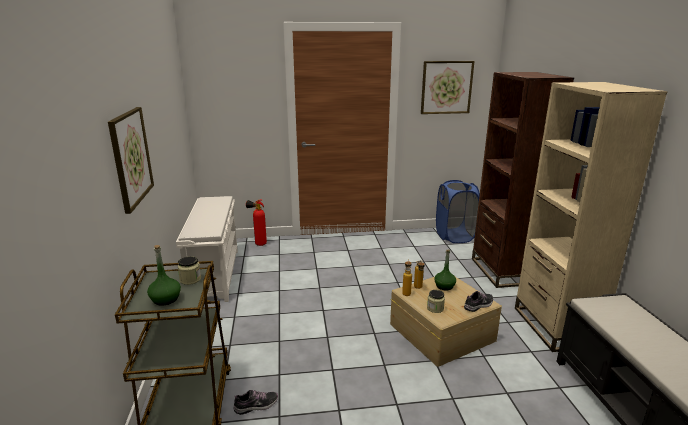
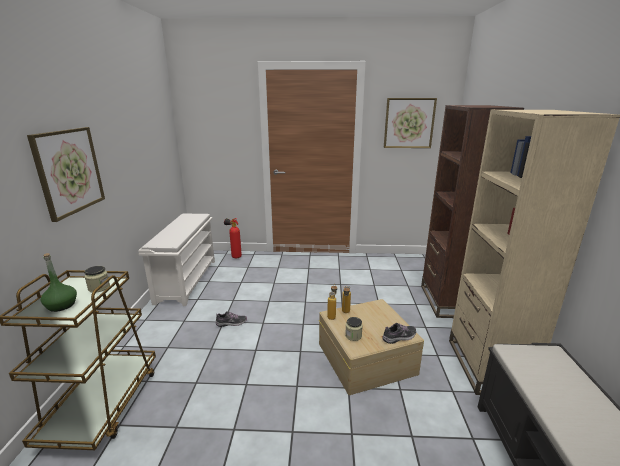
camera: 10 degrees right, 0 degrees up
shoe [234,390,278,415] -> shoe moved to [216,311,247,327]
green bottle [434,250,456,290] -> none
blue laundry basket [436,180,480,243] -> none

